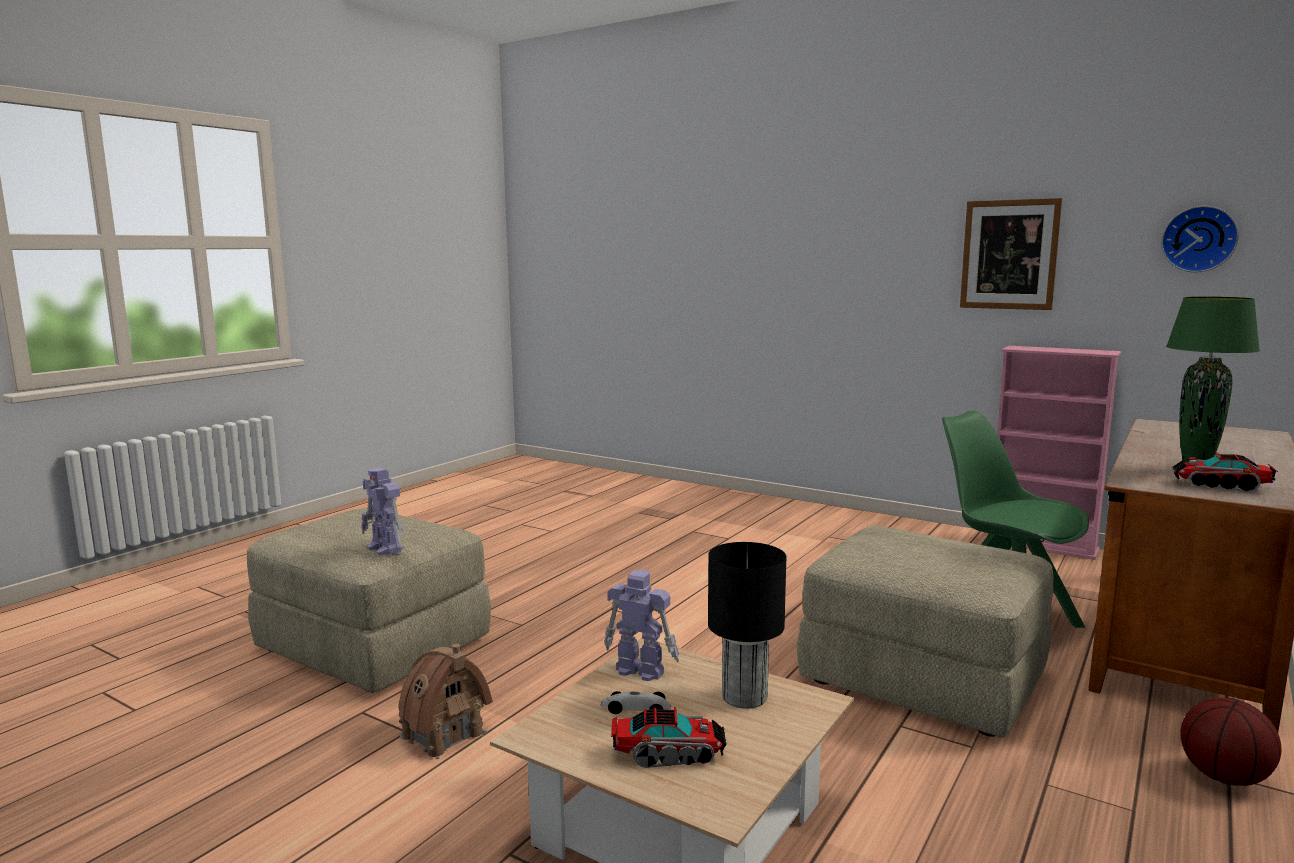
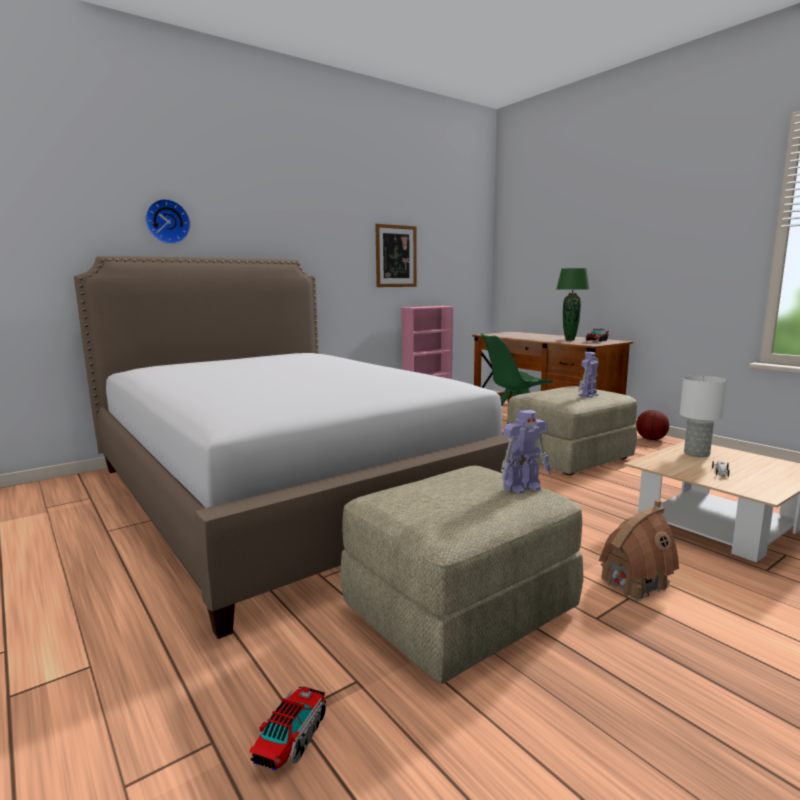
camera: 70 degrees left, 0 degrees up
toy robot [604,570,679,681] -> toy robot moved to [579,352,599,397]
toy truck [611,707,727,768] -> toy truck moved to [249,686,326,771]
black table lamp [708,542,786,709] -> white table lamp [680,376,728,457]
wall clock [1161,206,1239,272] -> wall clock moved to [145,199,191,244]
none -> bed [74,256,531,639]

